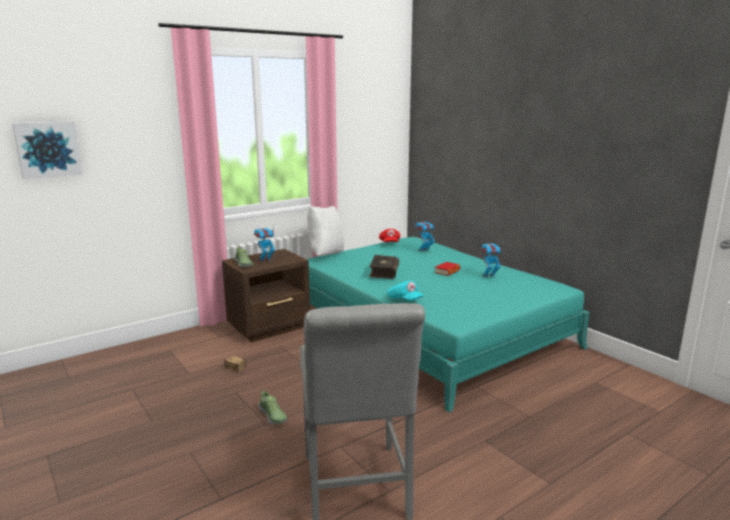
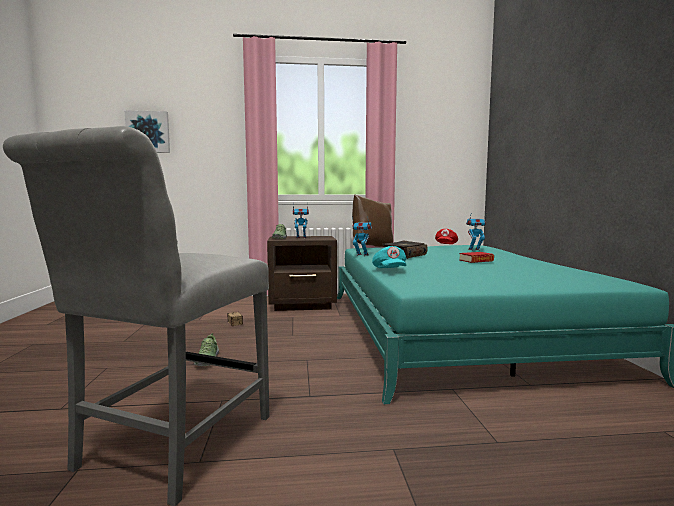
camera: 30 degrees right, 10 degrees down
white pillow [307,206,344,256] -> brown pillow [352,194,393,247]
toy robot [481,241,503,278] -> toy robot moved to [352,216,372,256]

